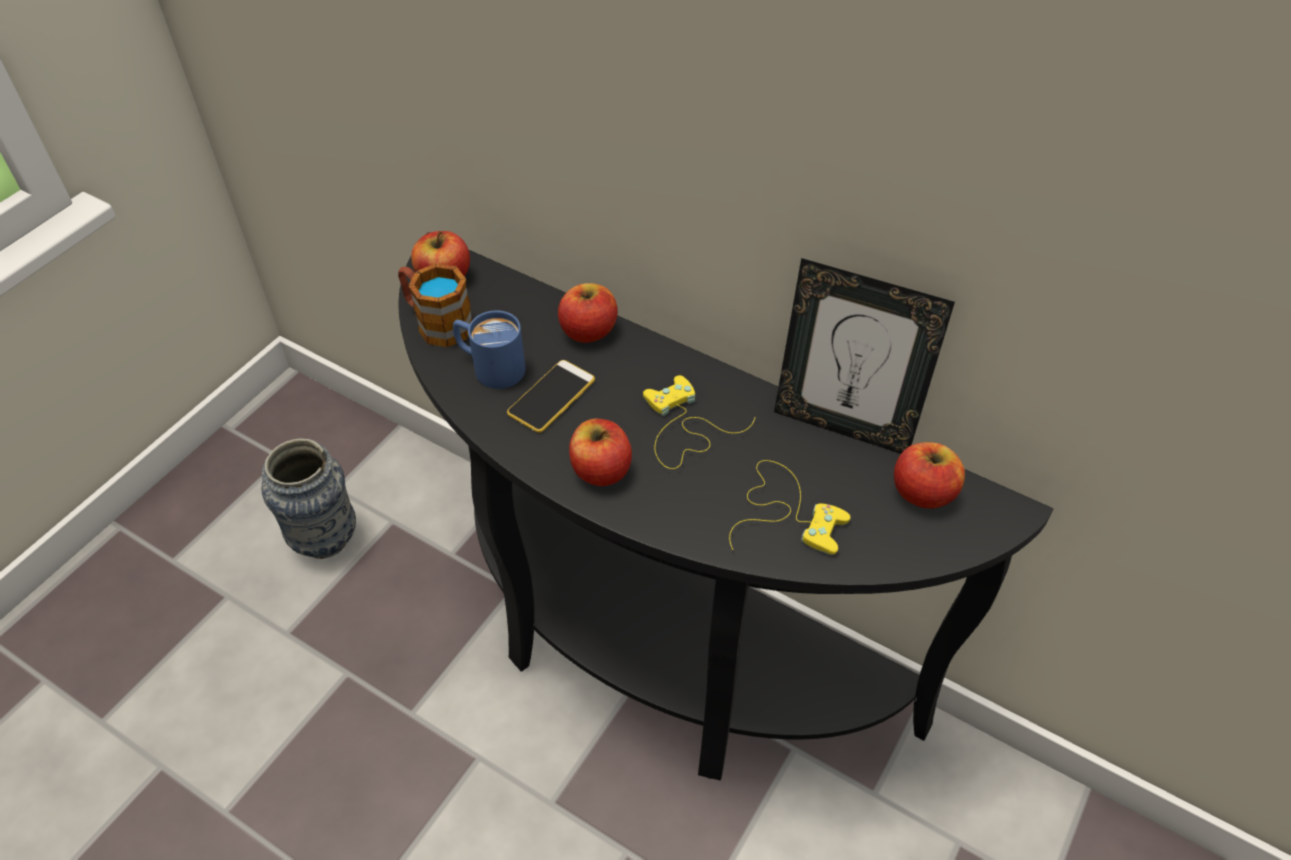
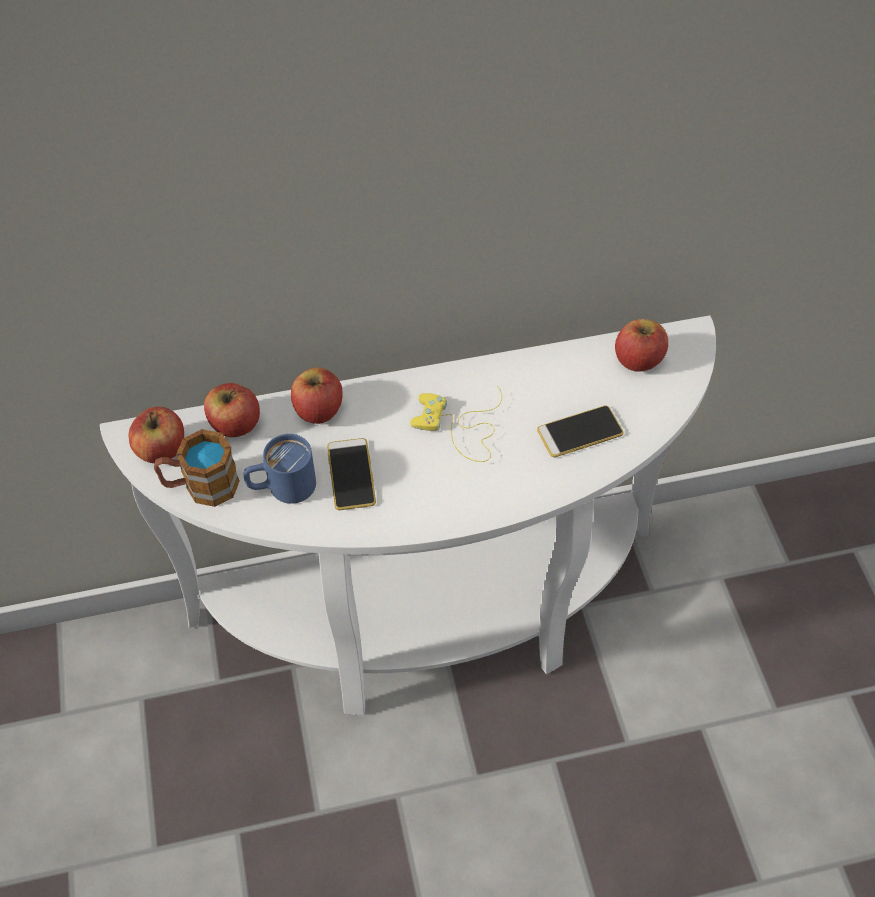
camera: 45 degrees left, 5 degrees up
vase [261,438,356,559] -> none
black console table [398,232,1054,780] -> white console table [100,315,716,715]
apple [569,419,632,486] -> apple moved to [204,383,260,437]
yellow game controller [729,460,851,555] -> phone [537,406,623,457]
picture frame [774,258,955,454] -> none

